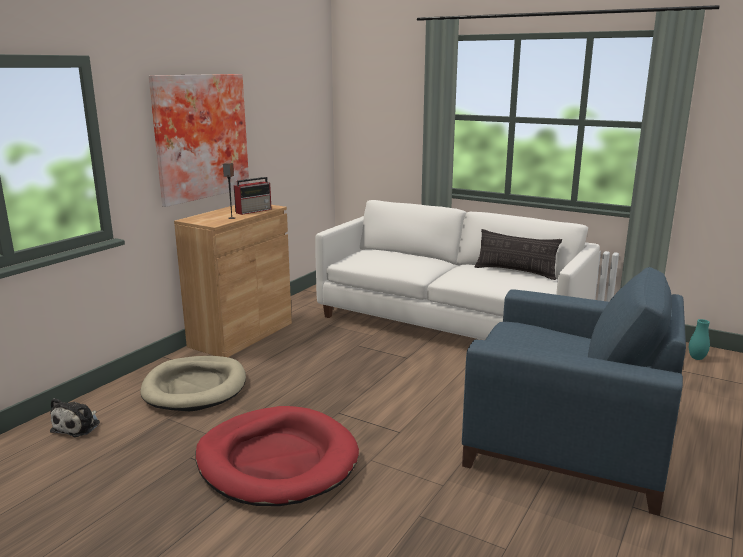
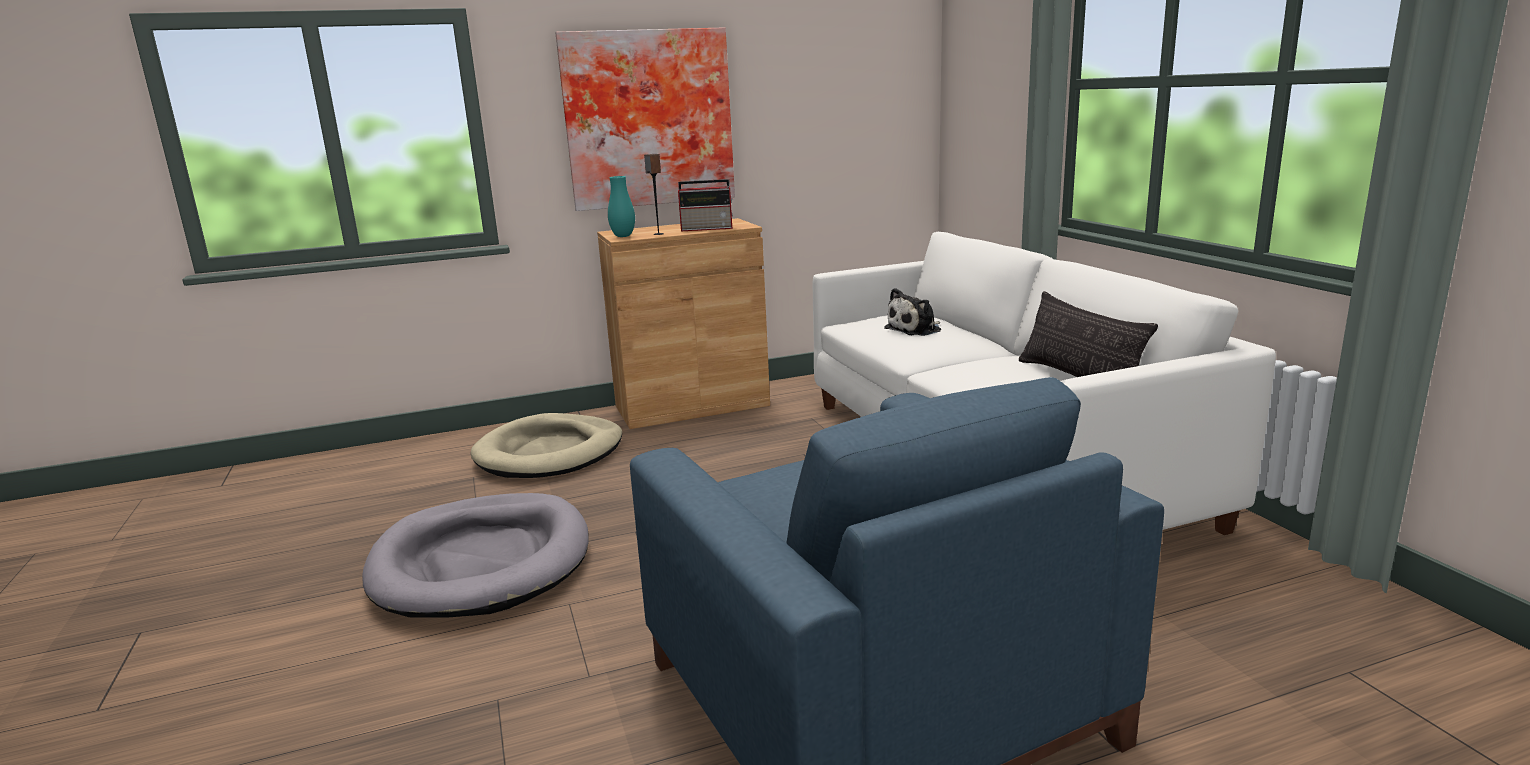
camera: 40 degrees right, 0 degrees up
plush toy [50,398,100,437] -> plush toy moved to [884,288,941,336]
red dog bed [195,406,359,506] -> grey dog bed [362,493,588,618]
turquoise vase [689,319,710,360] -> turquoise vase moved to [608,176,635,237]

